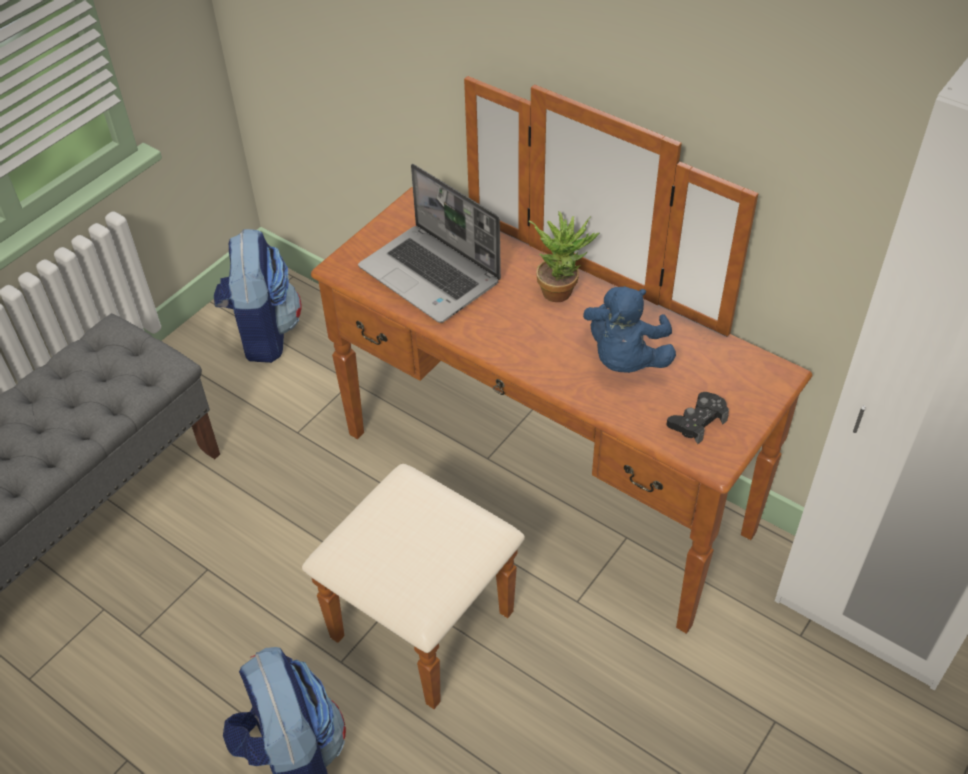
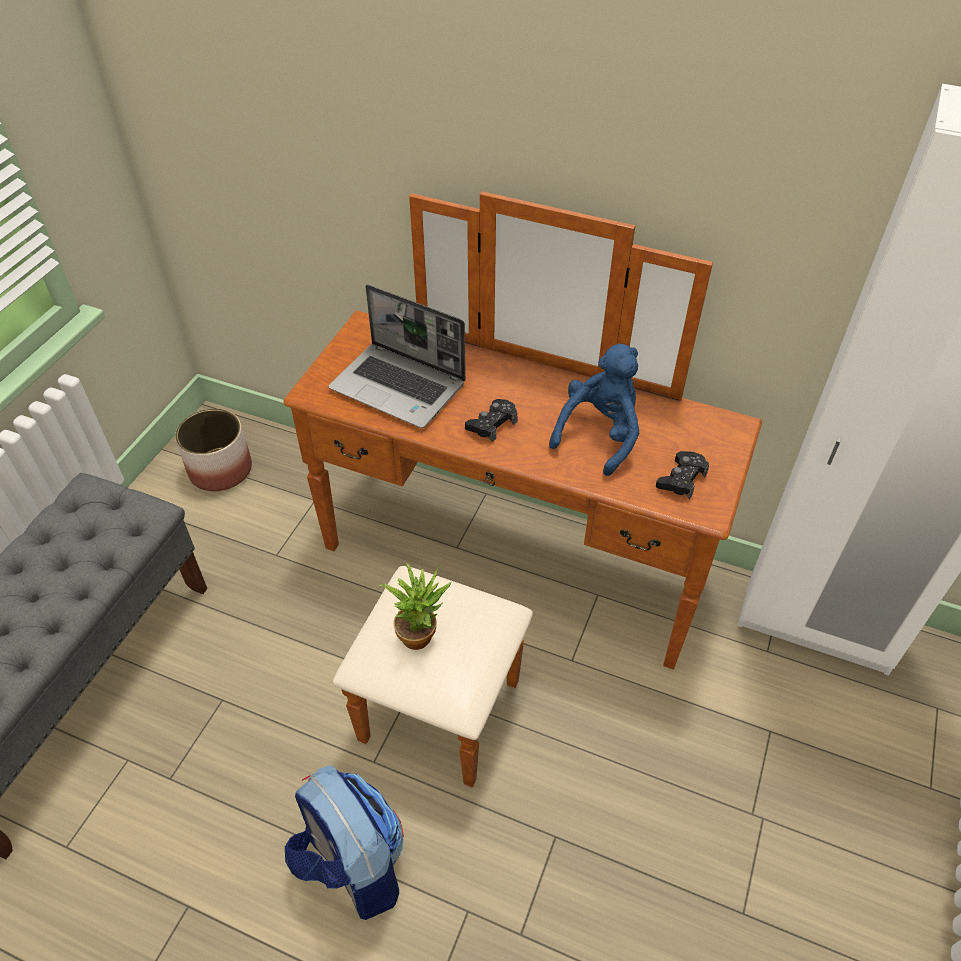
camera: 15 degrees left, 0 degrees up
backpack [214,229,302,363] -> planter [175,409,252,491]
potted plant [529,211,599,302] -> potted plant moved to [379,563,452,650]
blue plush toy [583,286,676,373] -> blue plush toy turned 150 degrees counterclockwise [549,344,639,476]
none -> black game controller [465,399,518,442]

